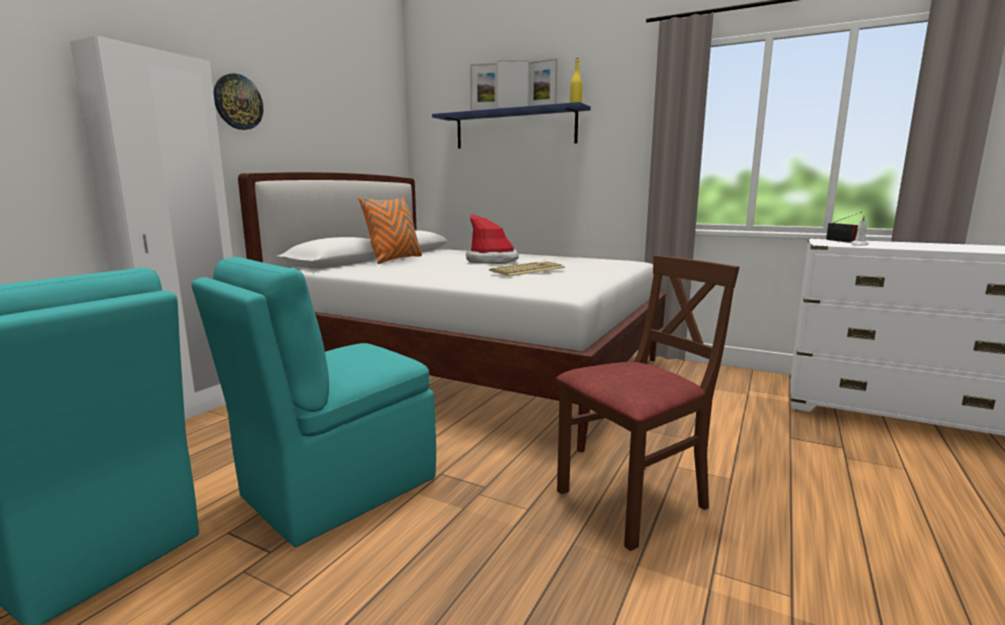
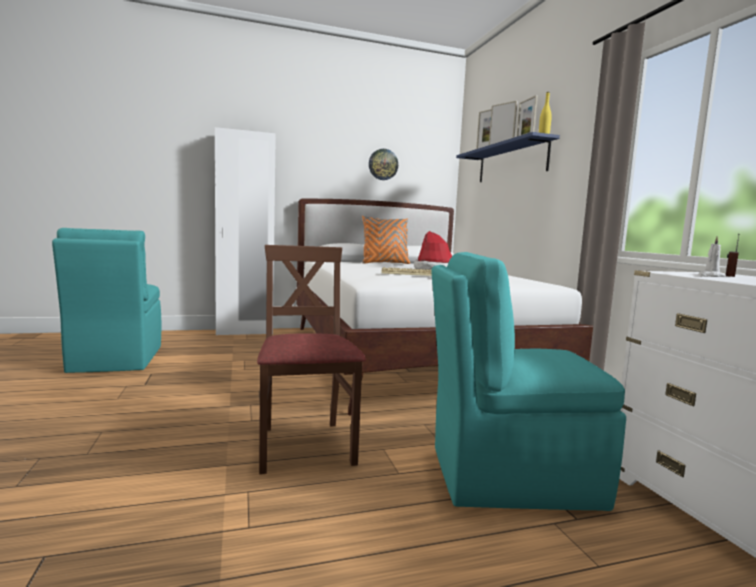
camera: 45 degrees right, 5 degrees down
turquoise chair [191,257,436,547] -> turquoise chair moved to [431,252,626,511]
wall clock [213,74,263,130] -> wall clock moved to [369,149,398,180]
brown chair [556,255,739,551] -> brown chair turned 120 degrees counterclockwise [257,245,366,474]

